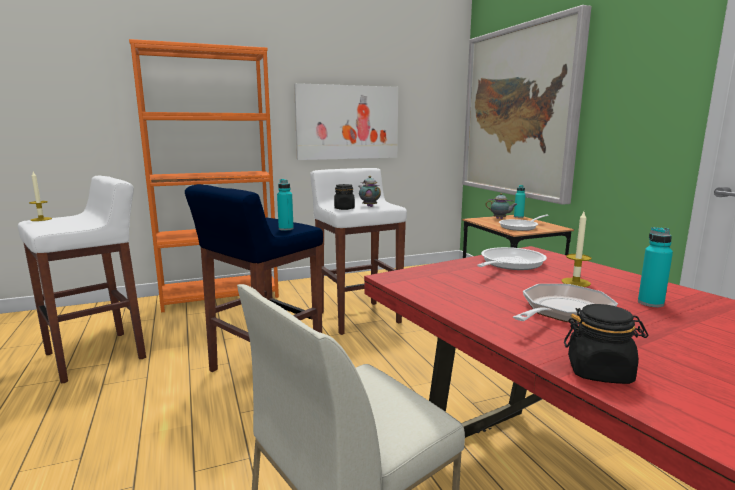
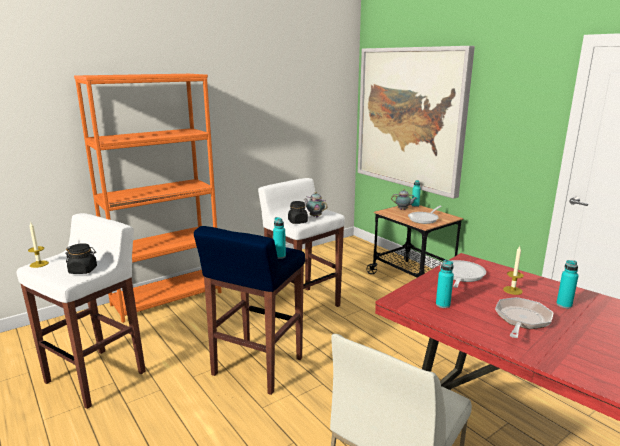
camera: 15 degrees left, 5 degrees up
picture [294,83,398,160] -> none
black jar [564,304,648,384] -> black jar moved to [65,243,97,274]
none -> turquoise bottle [436,260,454,308]

